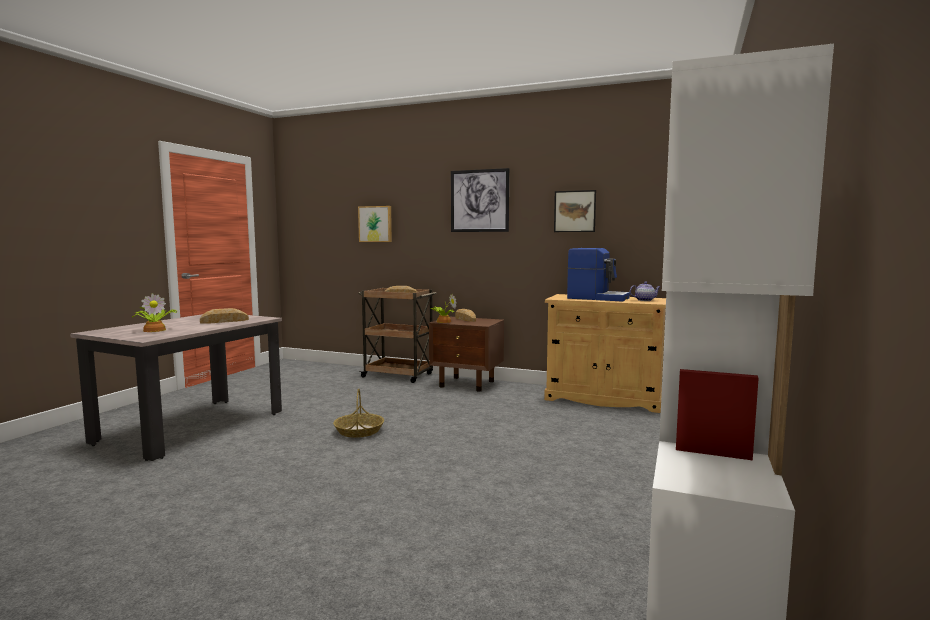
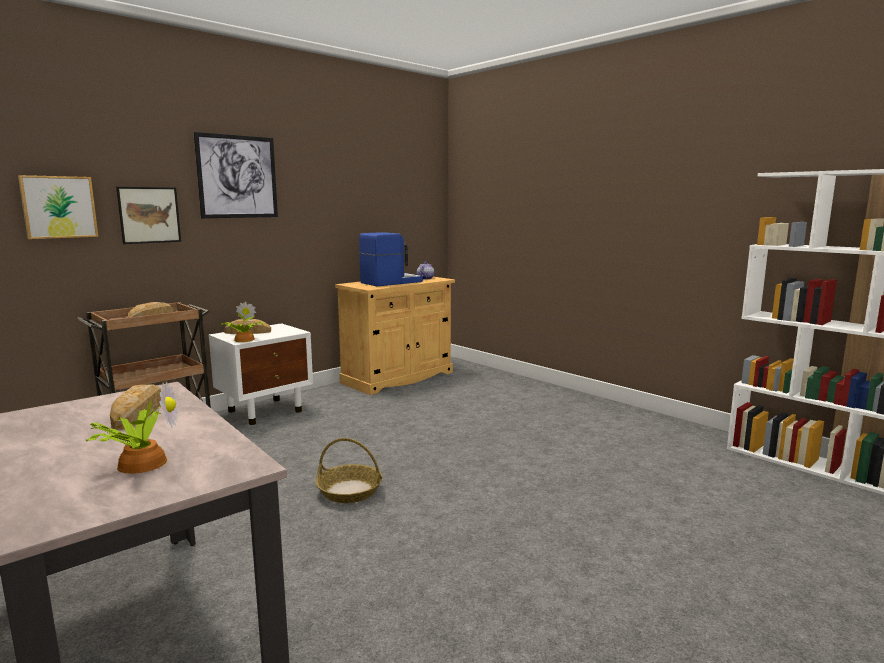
camera: 65 degrees left, 5 degrees up
brown nightstand [429,316,504,392] -> white nightstand [208,323,313,425]
picture [554,190,596,232] -> picture moved to [116,187,181,244]

